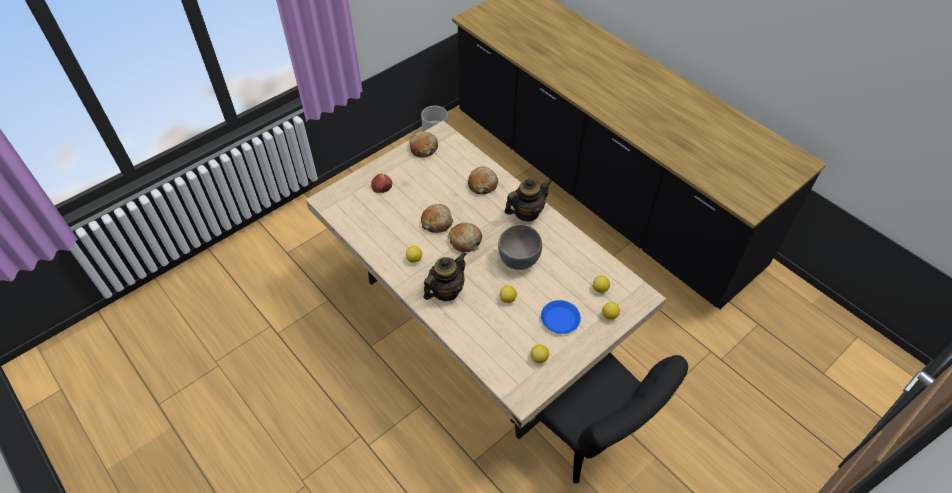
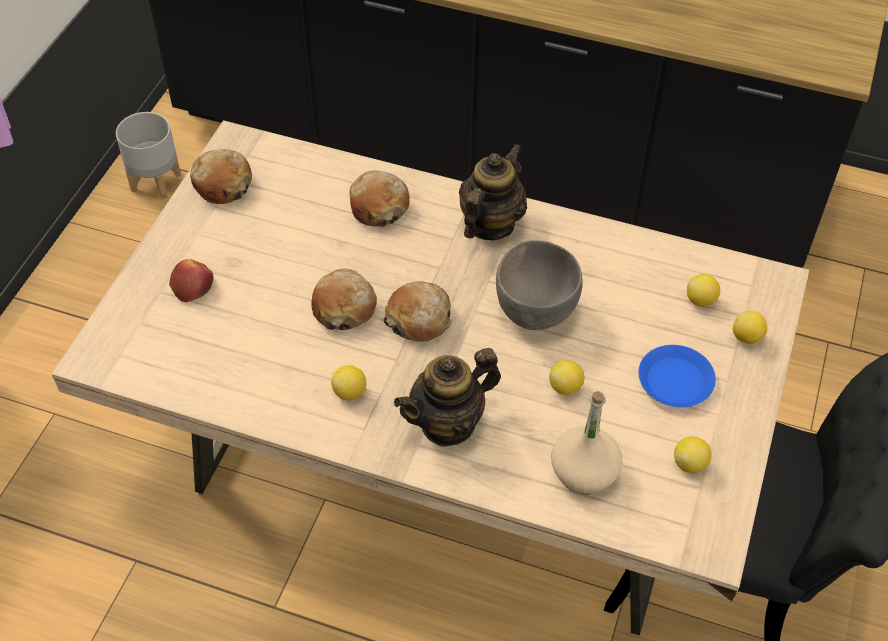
camera: 30 degrees left, 0 degrees up
teapot [423,252,467,301] -> teapot turned 135 degrees counterclockwise [394,348,501,447]
none -> beige bottle [551,391,623,495]

